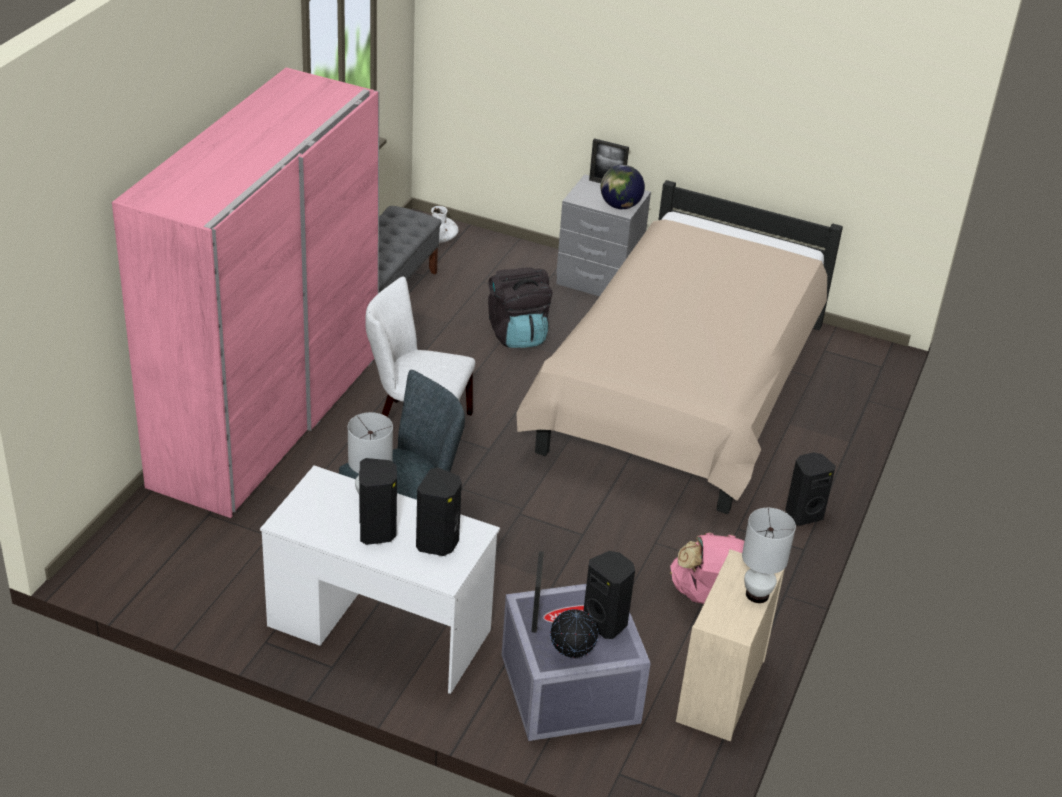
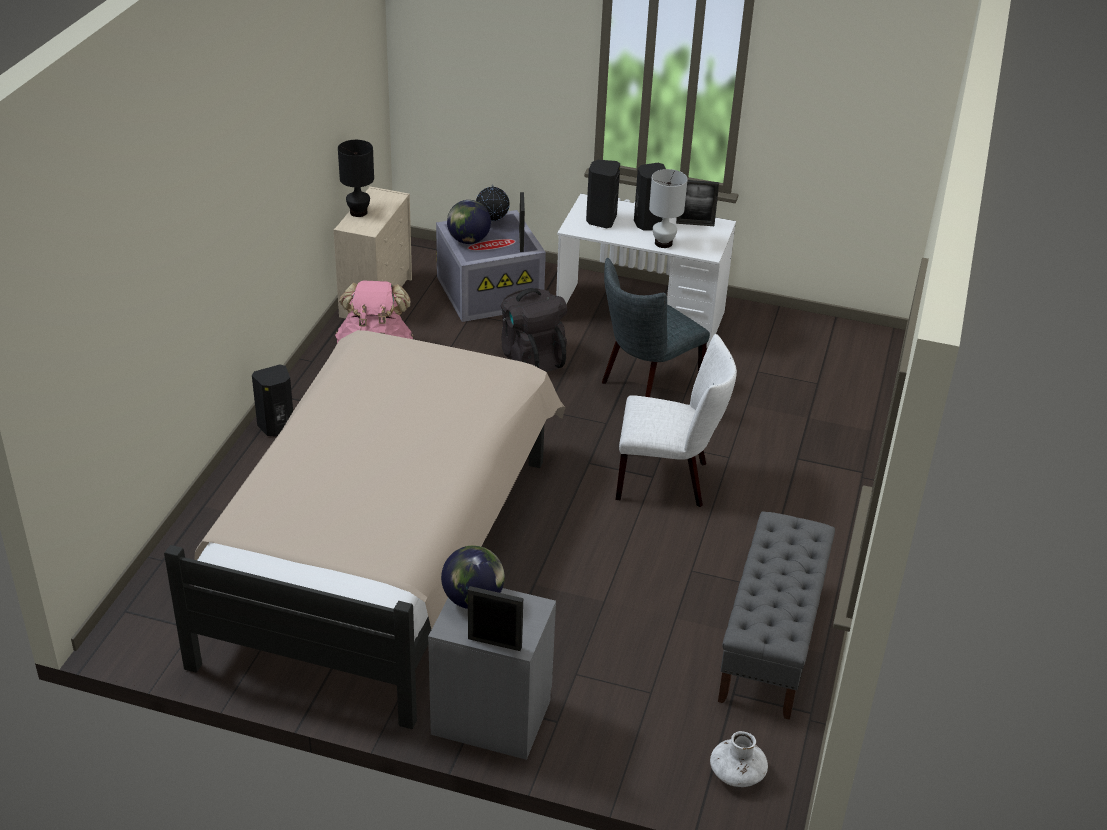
camera: 175 degrees right, 0 degrees up
pink wardrobe [112,67,379,518] -> none
black backpack [488,267,553,348] -> black backpack moved to [501,288,567,372]
black speaker [583,551,635,639] -> globe [447,200,491,244]
white table lamp [742,508,796,603] -> black table lamp [338,140,374,217]
none -> picture frame [676,180,719,226]

